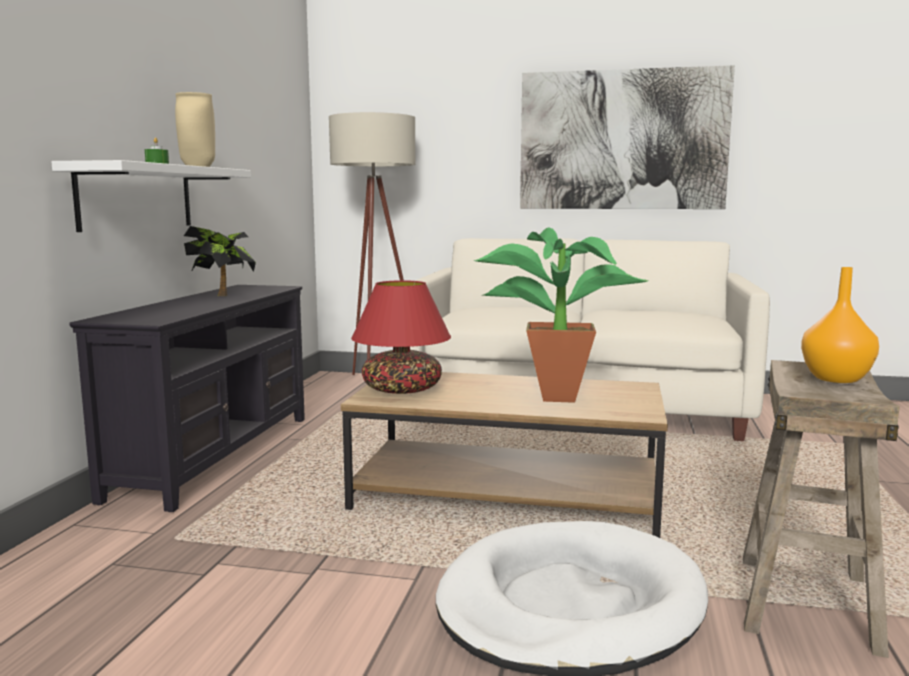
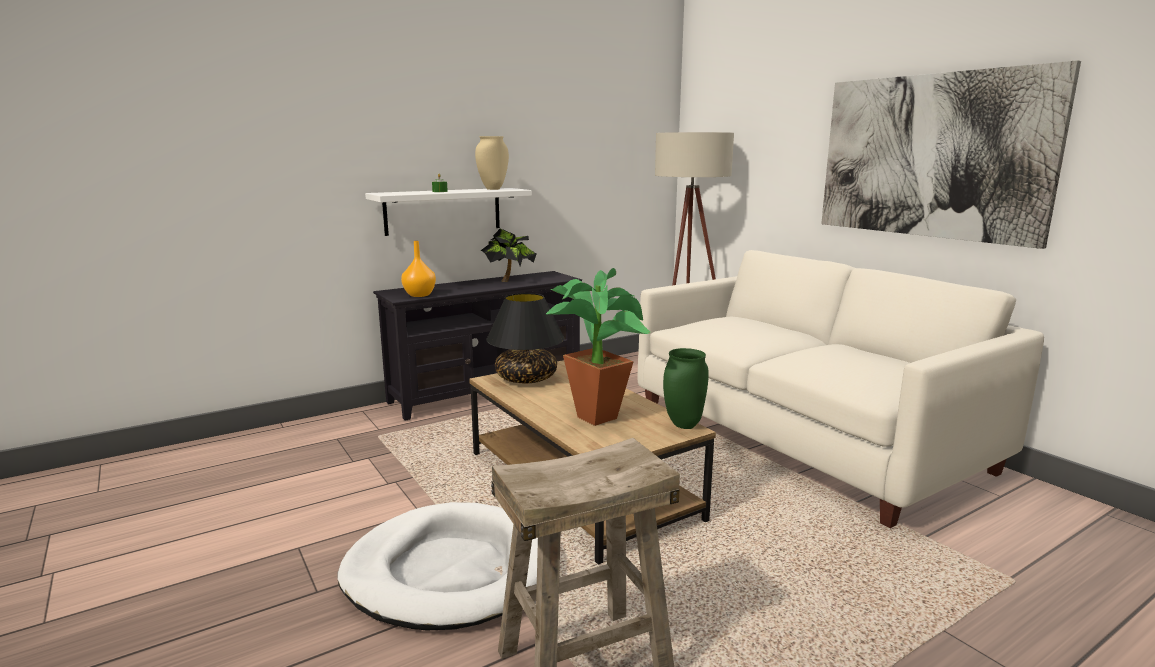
camera: 45 degrees right, 5 degrees up
red table lamp [351,280,451,394] -> black table lamp [486,293,565,383]
orange vase [801,267,879,383] -> orange vase moved to [401,241,436,297]
none -> green vase [663,348,709,429]

